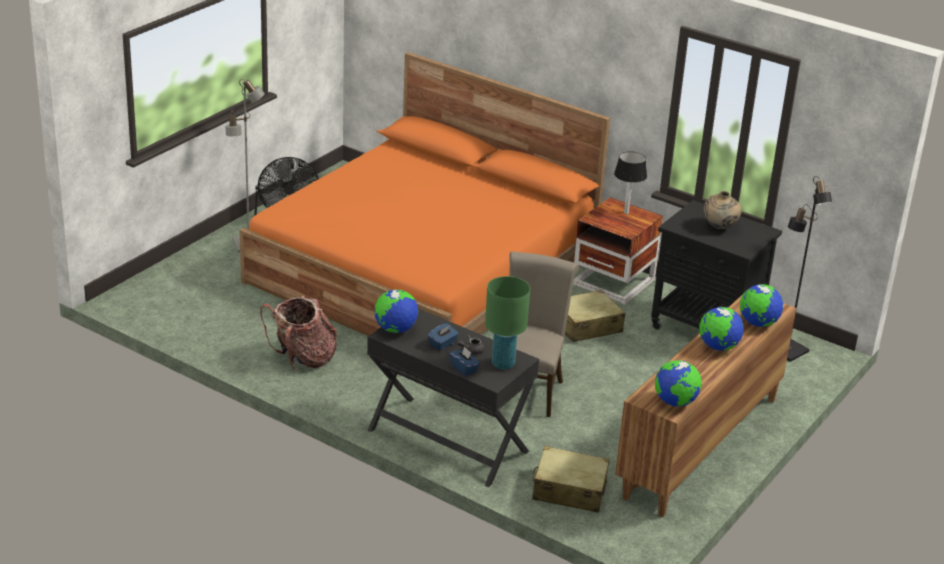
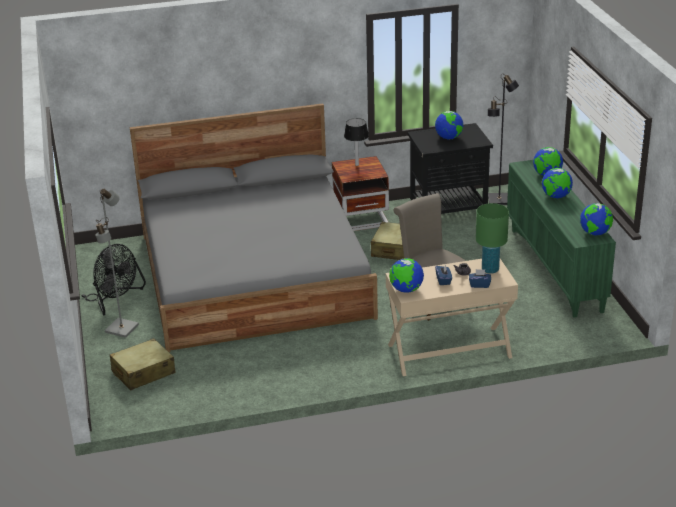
camera: 45 degrees left, 0 degrees up
orange bed [240,52,610,336] -> grey bed [130,103,378,352]
backpack [260,296,337,370] -> none
black desk [367,308,539,487] -> beige desk [386,259,518,376]
beige suitcase [532,446,609,513] -> beige suitcase moved to [110,338,176,390]
brown dresser [615,293,796,517] -> green dresser [507,160,616,318]
beige vase [704,191,742,229] -> globe [435,111,463,140]

